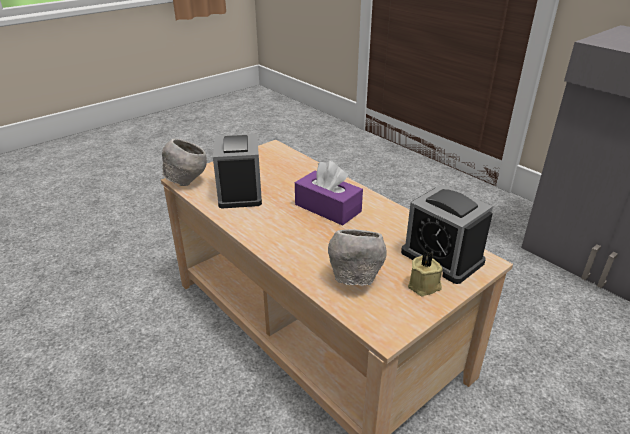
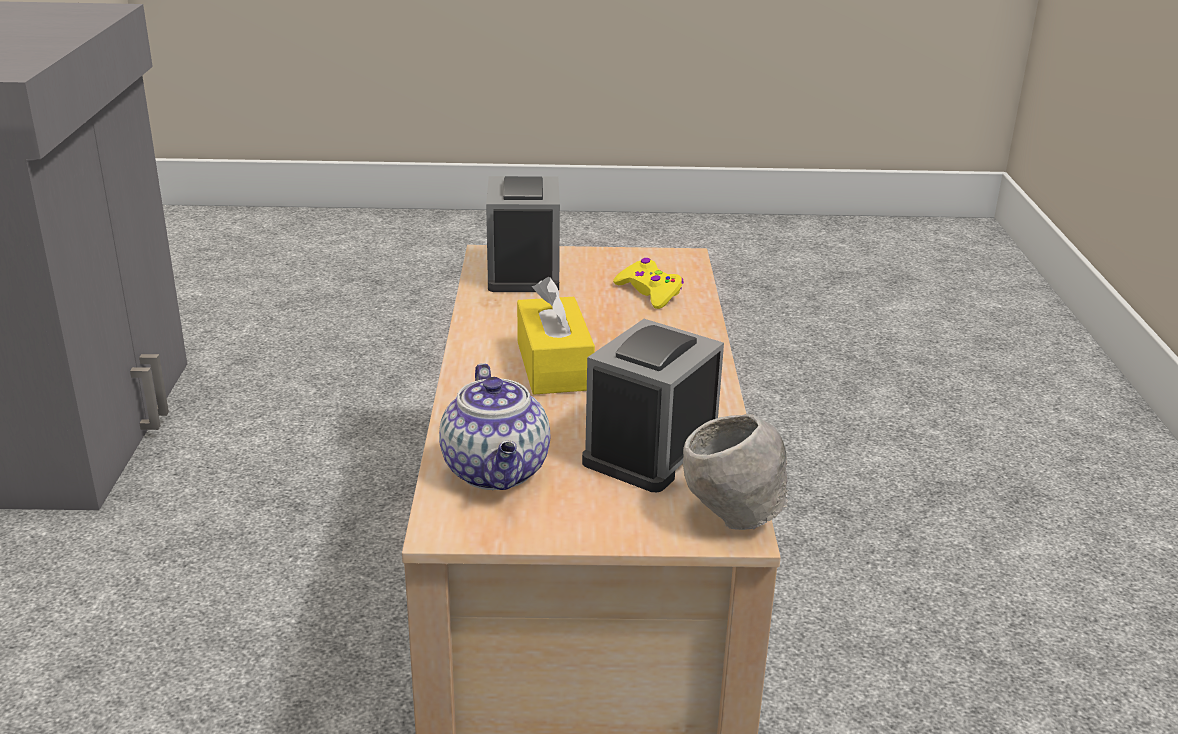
camera: 140 degrees left, 5 degrees down
purple tissue box [295,161,363,226] -> yellow tissue box [517,277,595,395]
grey bowl [328,229,387,286] -> yellow game controller [613,258,684,309]
beige candle [408,251,443,296] -> none
none -> teapot [439,363,550,490]

